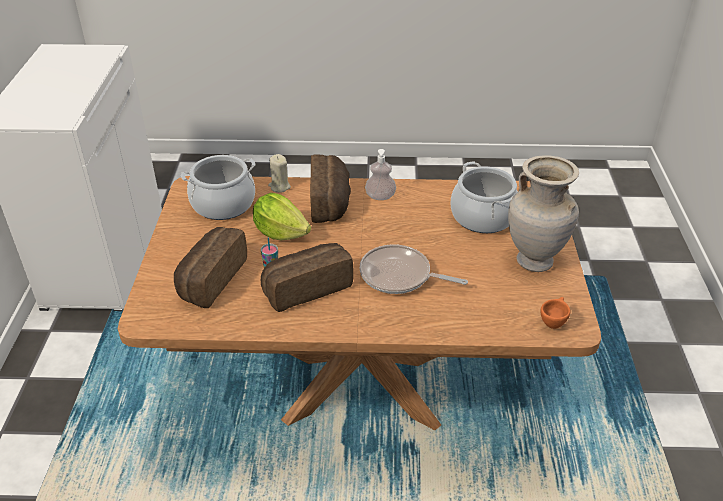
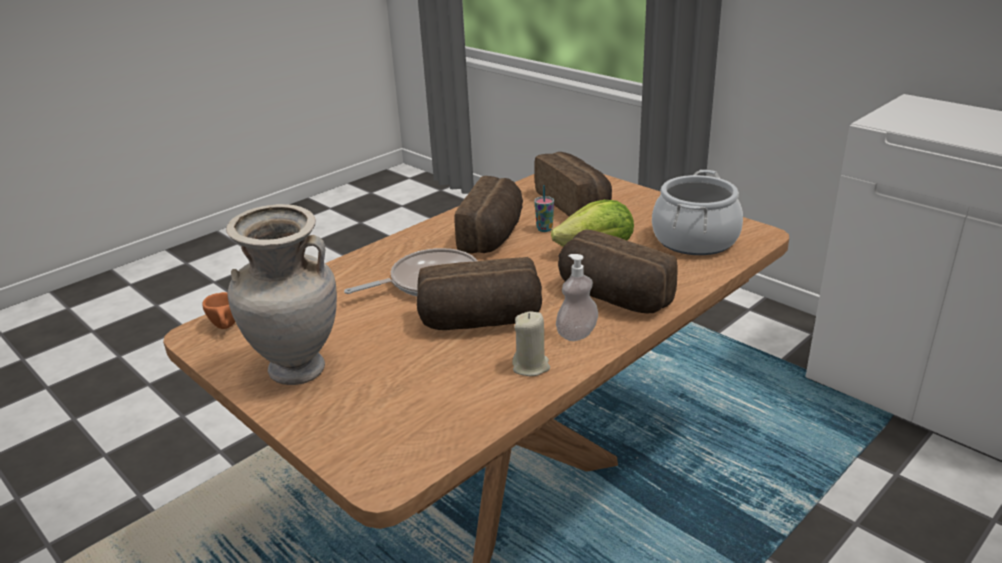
camera: 135 degrees right, 10 degrees down
beige candle [268,154,291,193] -> beige candle moved to [512,311,550,376]
cooking pot [451,162,518,233] -> none
none -> bread [416,257,542,330]

